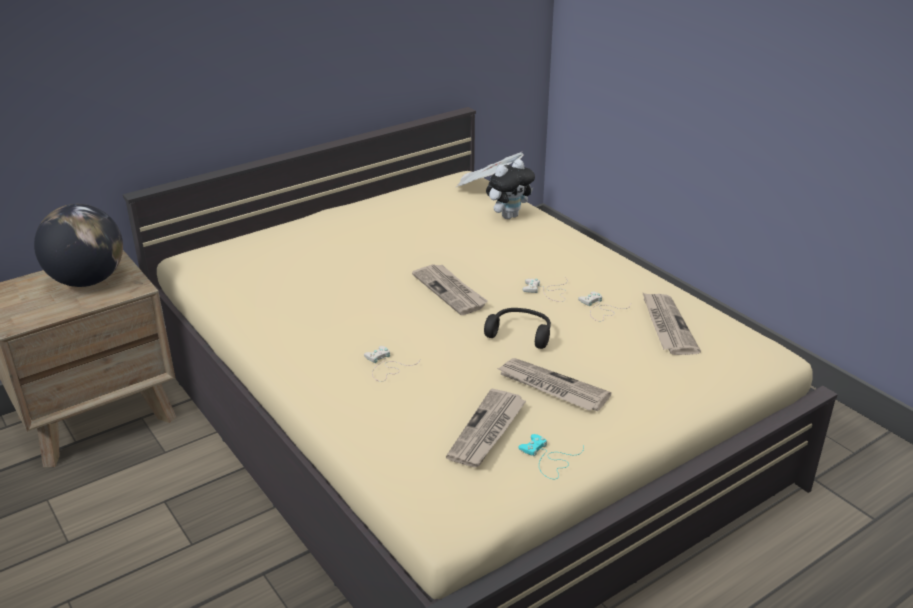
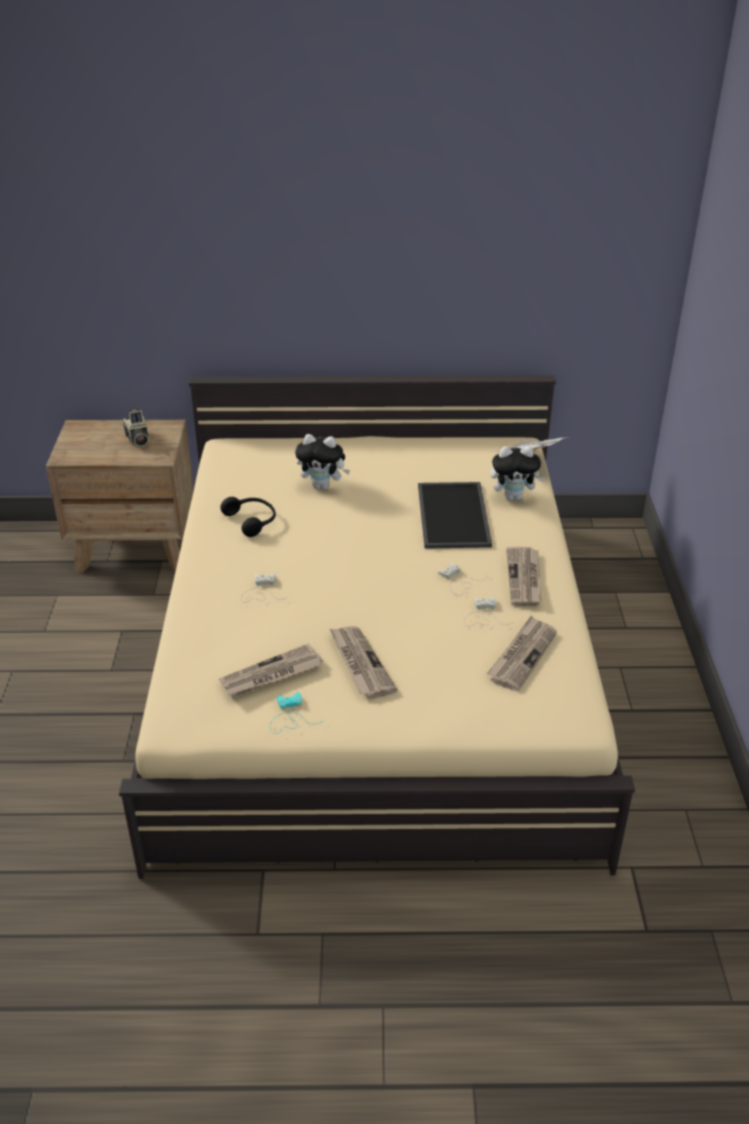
camera: 35 degrees right, 5 degrees up
globe [34,204,123,287] -> camera [123,407,149,447]
newspaper [412,264,488,315] -> newspaper moved to [506,547,541,606]
black headphones [484,308,551,349] -> black headphones moved to [220,497,276,537]
none -> plush toy [295,434,350,490]
none -> tray [418,482,492,549]

